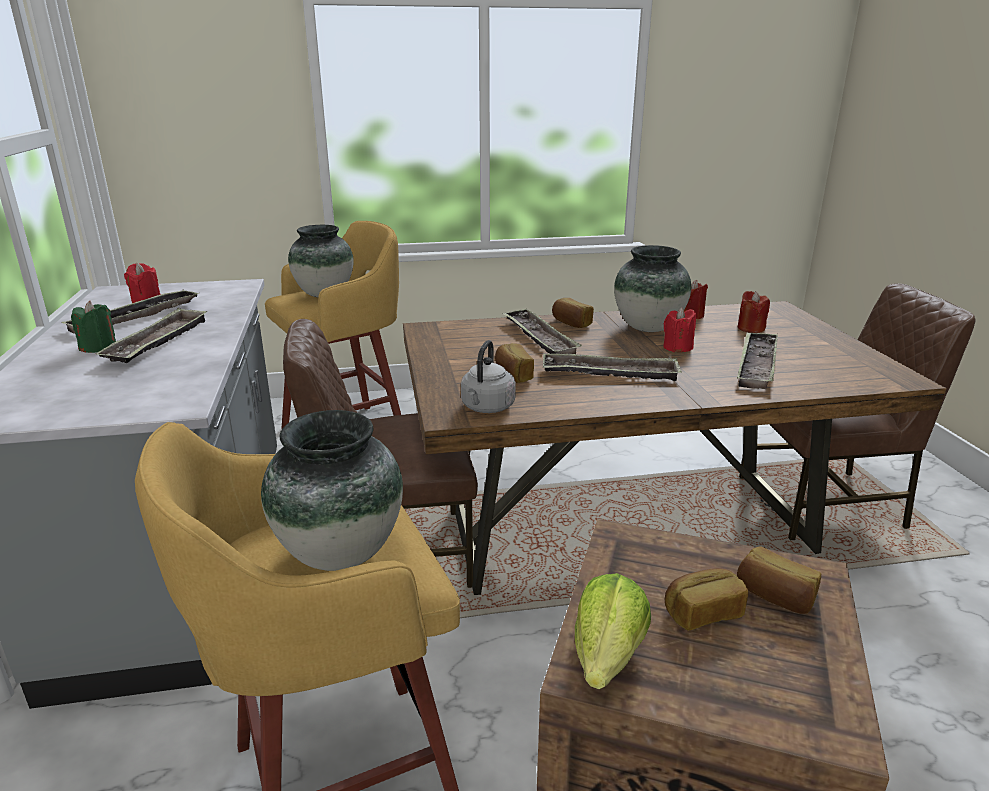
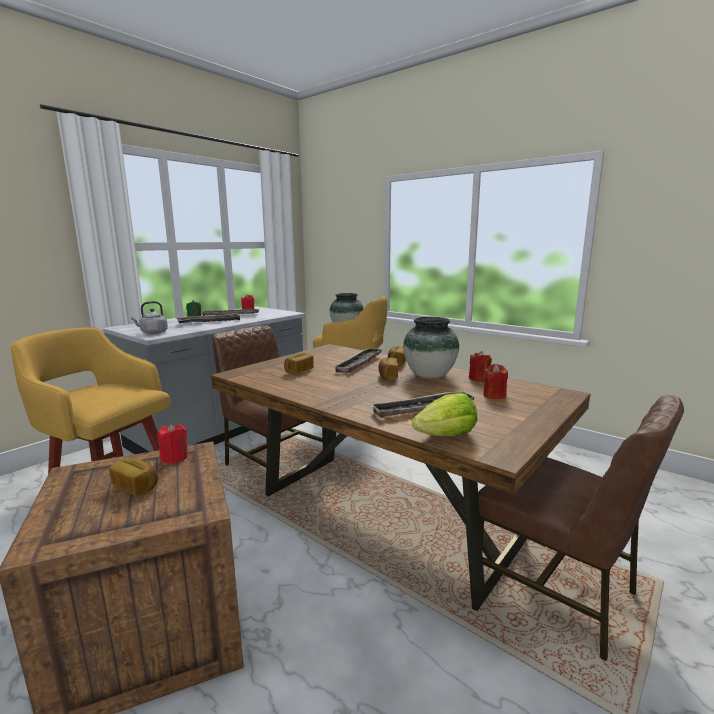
camera: 50 degrees right, 10 degrees down
vase [261,410,403,571] -> none
grey kettle [461,340,516,413] -> grey kettle moved to [131,301,168,334]
tray [543,353,682,381] -> none
lettuce [575,573,651,689] -> lettuce moved to [412,393,477,436]
red candle [663,307,696,352] -> red candle moved to [157,424,188,464]
bread [737,546,821,614] -> bread moved to [378,357,398,380]

